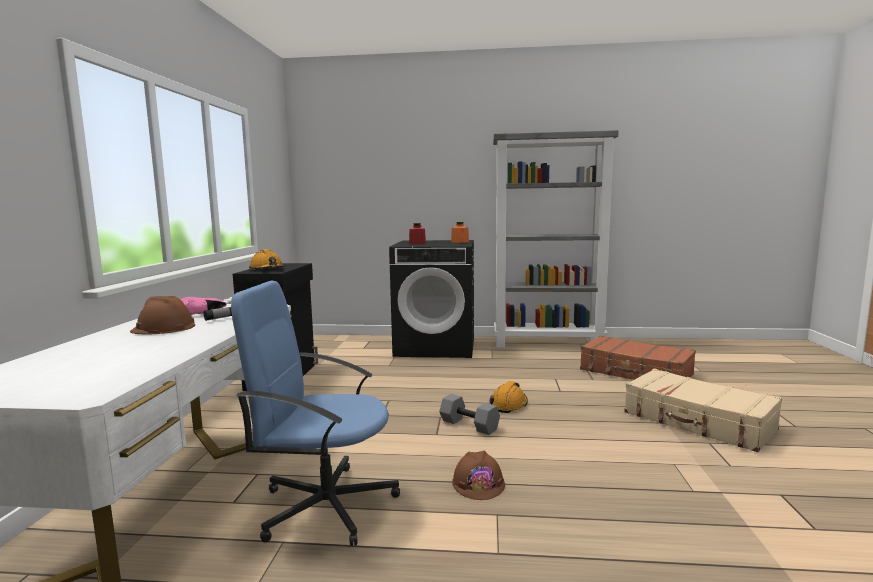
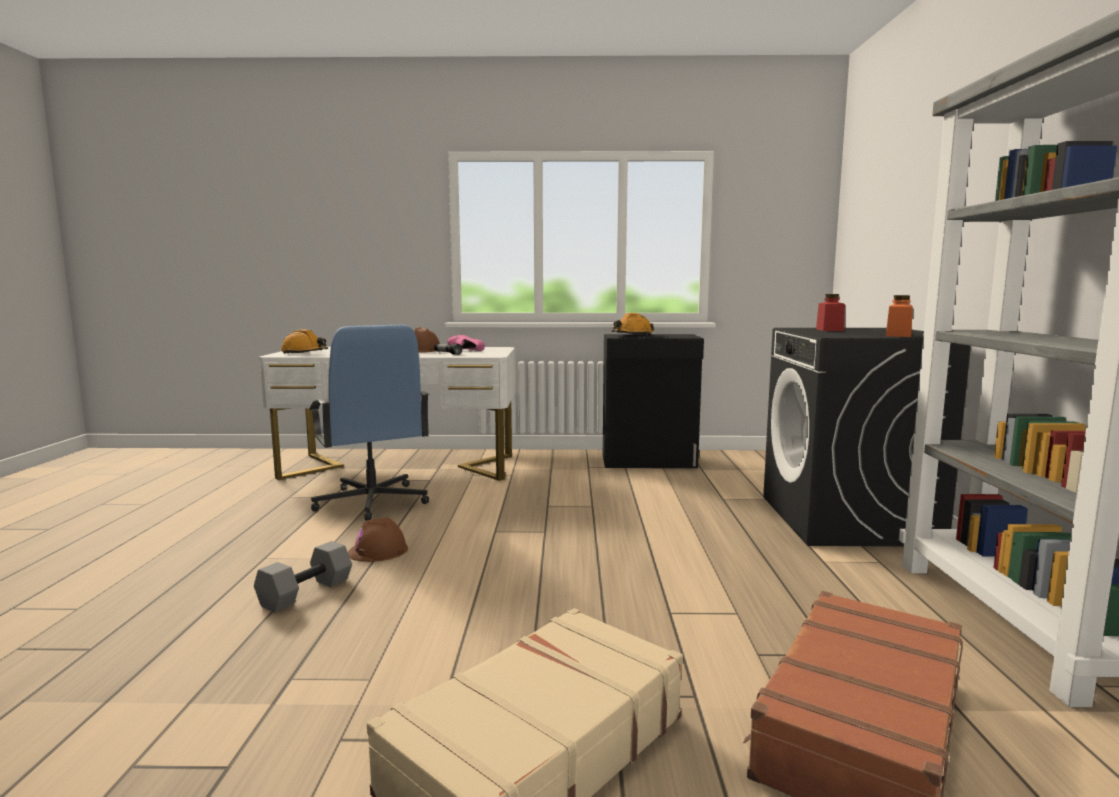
camera: 85 degrees right, 0 degrees up
blue office chair [231,281,400,546] -> blue office chair turned 150 degrees clockwise [309,325,429,521]
grey dumbbell [439,394,500,435] -> grey dumbbell moved to [254,541,352,613]
orange hard hat [489,381,528,413] -> orange hard hat moved to [281,329,328,354]

